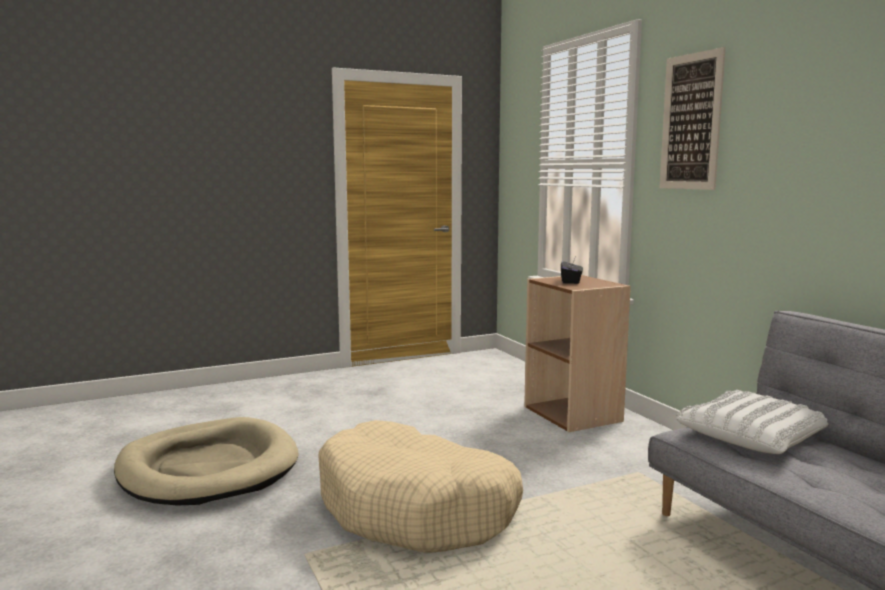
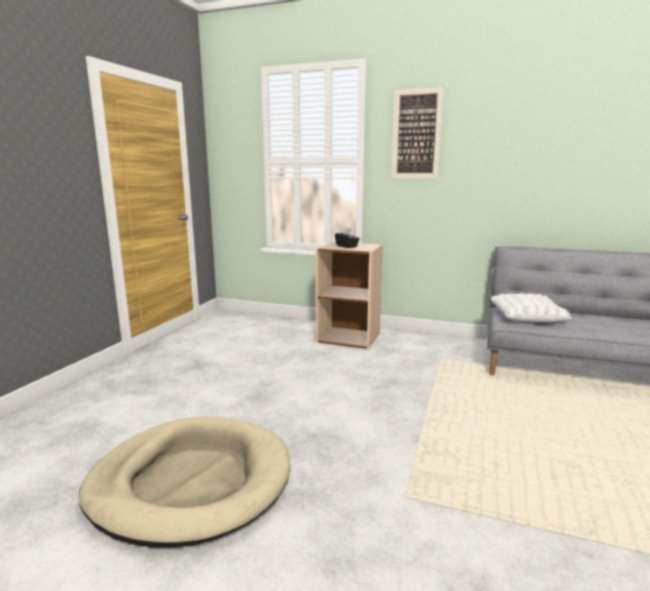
camera: 45 degrees left, 5 degrees up
beige dog bed [318,420,523,553] -> none

